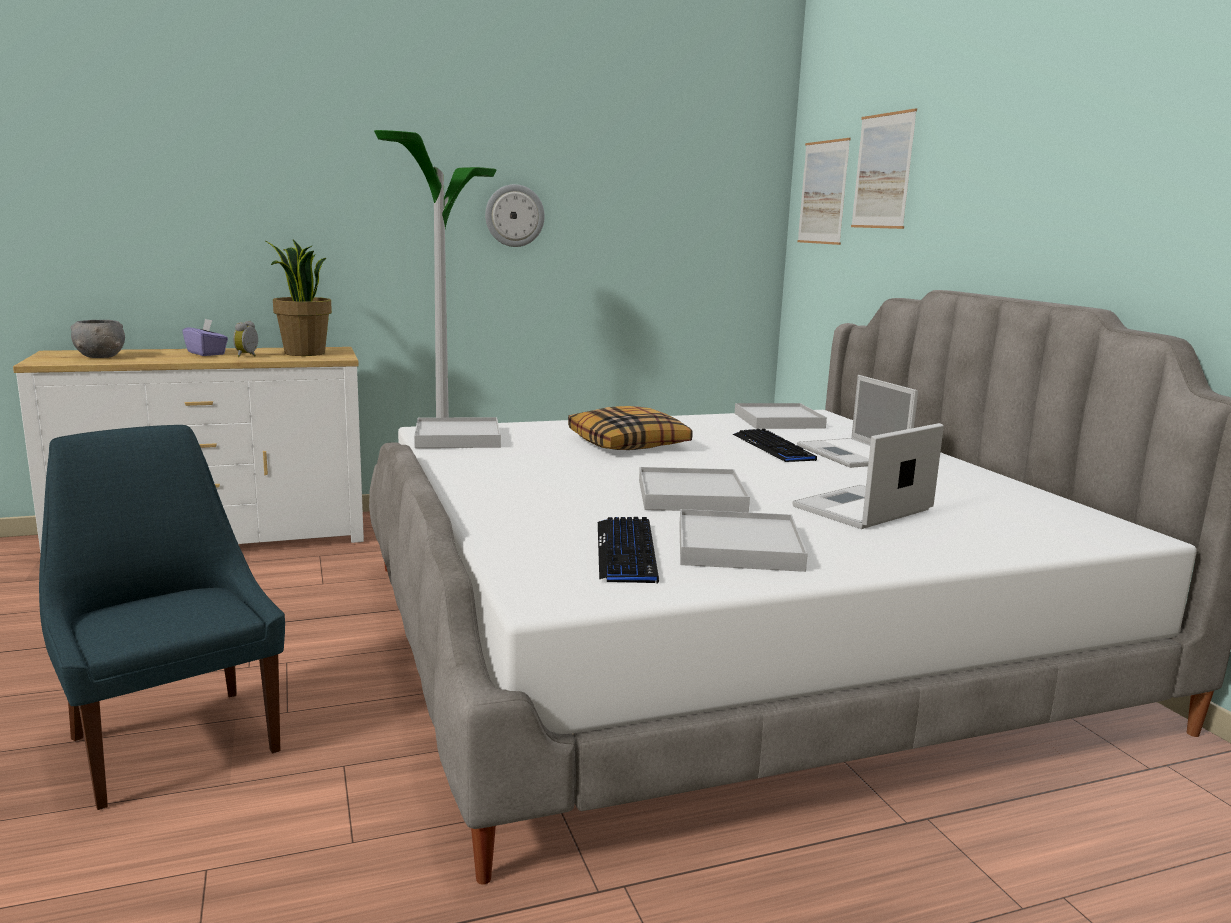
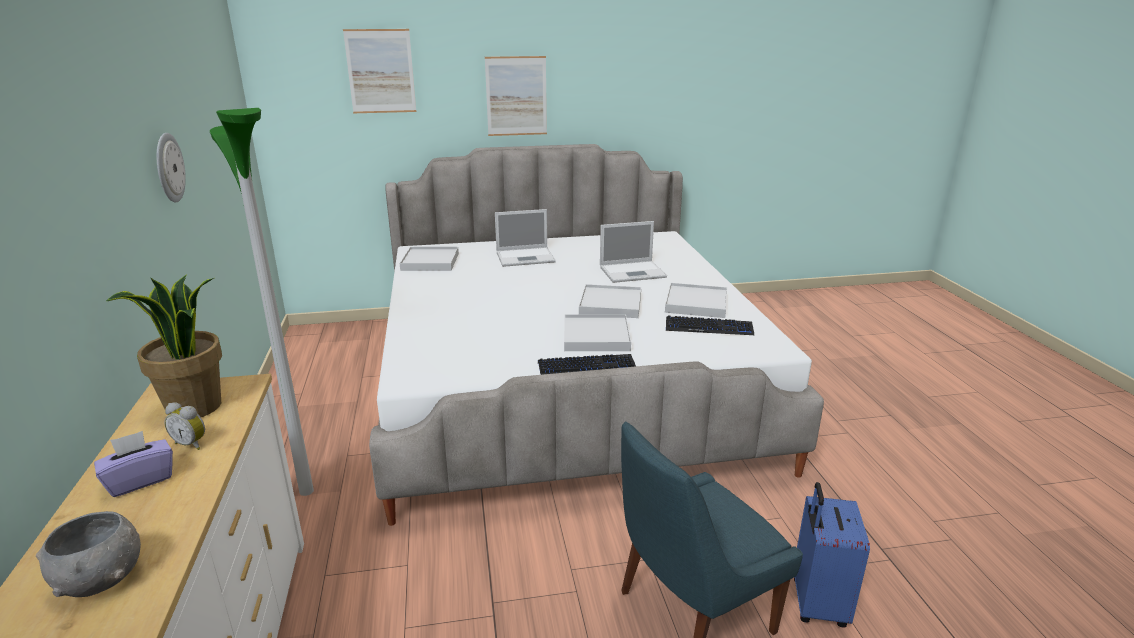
camera: 80 degrees left, 10 degrees up
white tray [414,417,501,448] -> white tray moved to [564,314,631,351]
pillow [568,406,693,450] -> none
keyboard [733,429,817,462] -> keyboard moved to [538,354,636,375]
laptop [792,423,944,529] -> laptop turned 75 degrees counterclockwise [600,221,667,283]
picture [797,138,851,245] -> picture moved to [485,56,547,136]
none -> blue suitcase [794,482,870,628]

